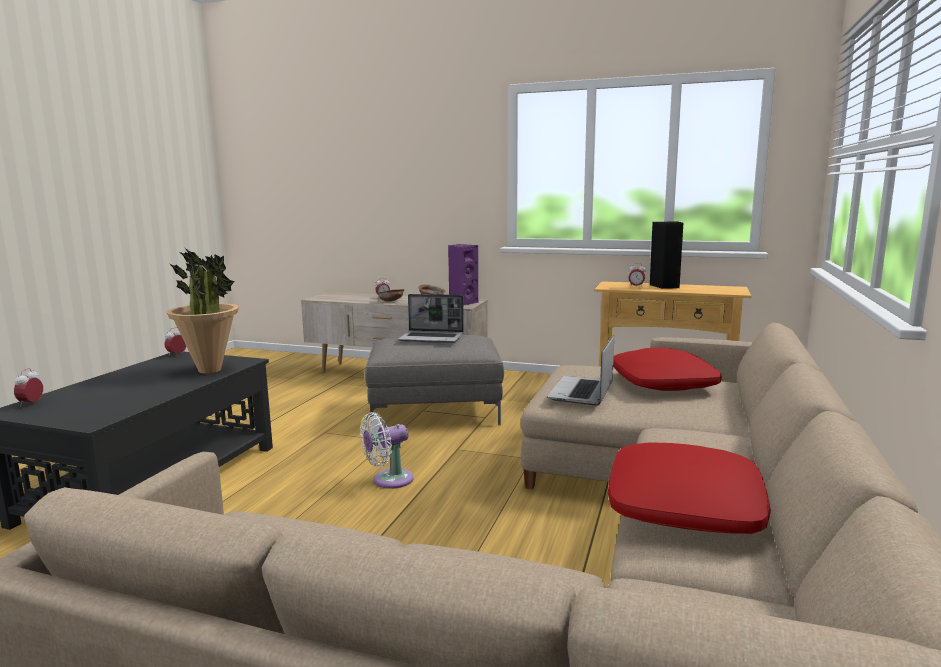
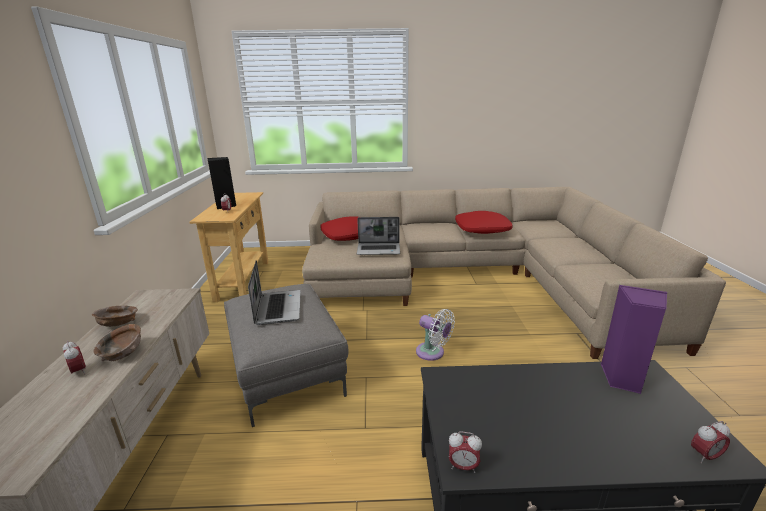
camera: 110 degrees left, 10 degrees up
potted plant [167,248,239,374] -> none
purple speaker [448,244,478,306] -> purple speaker moved to [600,285,667,394]

